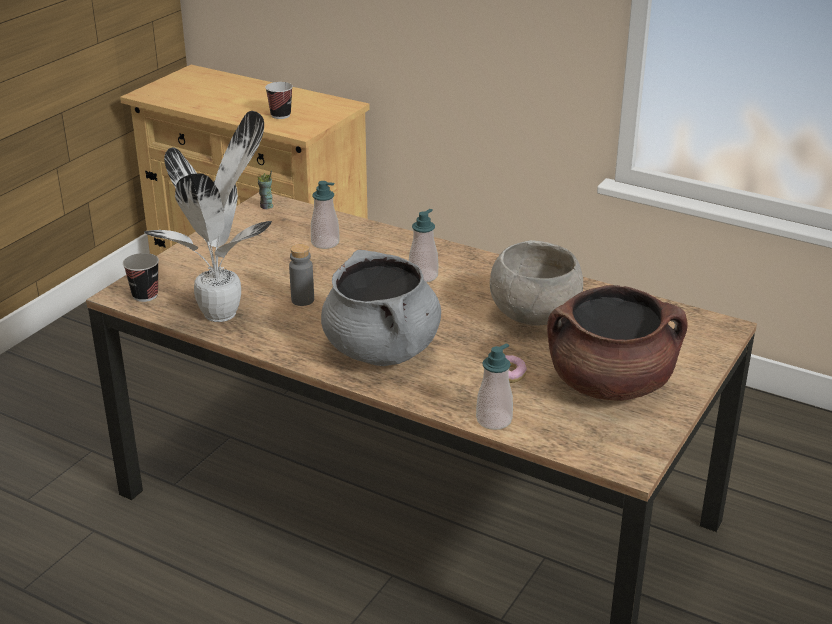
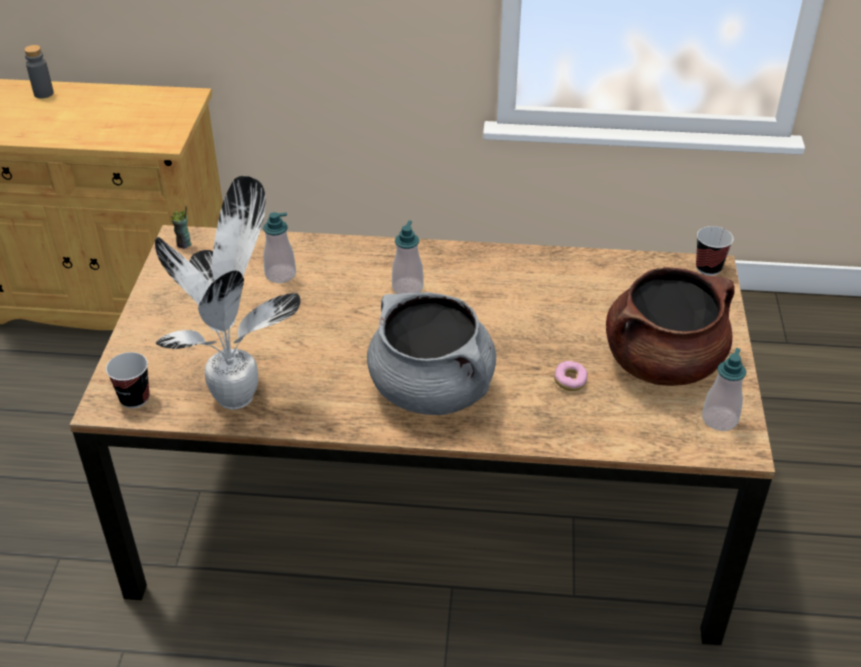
camera: 25 degrees left, 10 degrees up
cup [265,82,293,119] -> cup moved to [696,226,734,276]
grey bottle [289,244,314,306] -> grey bottle moved to [24,45,54,98]
soap dispenser [476,343,513,430] -> soap dispenser moved to [702,348,746,431]
grey bowl [490,240,583,325] -> none

